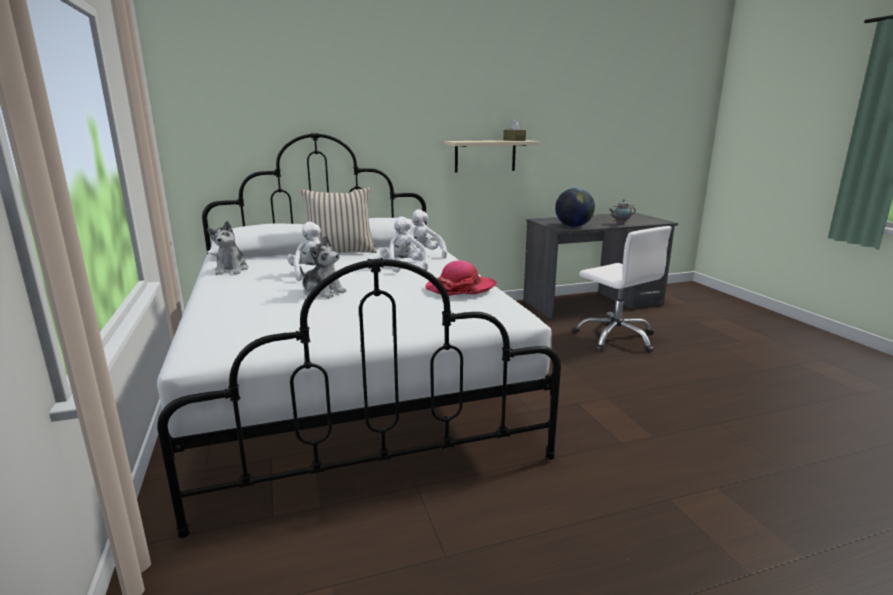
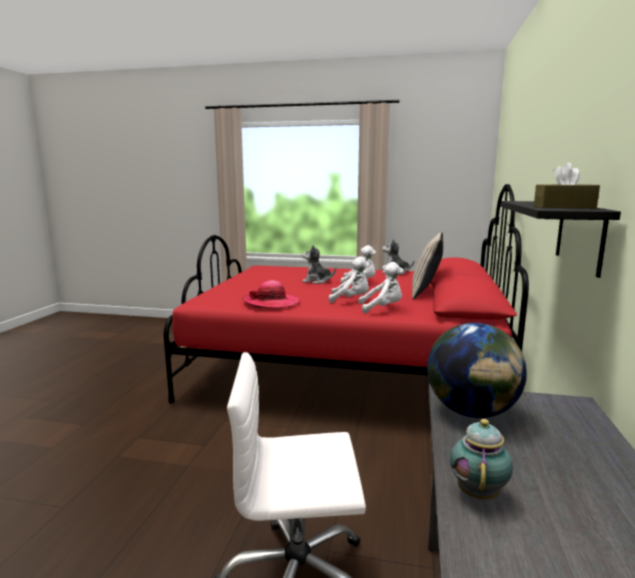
camera: 120 degrees right, 5 degrees down
white bed [157,133,561,538] -> red bed [164,184,529,404]
plush toy [300,235,346,298] -> plush toy turned 45 degrees clockwise [302,245,336,284]
beige shelf [444,140,540,173] -> black shelf [501,201,621,278]

